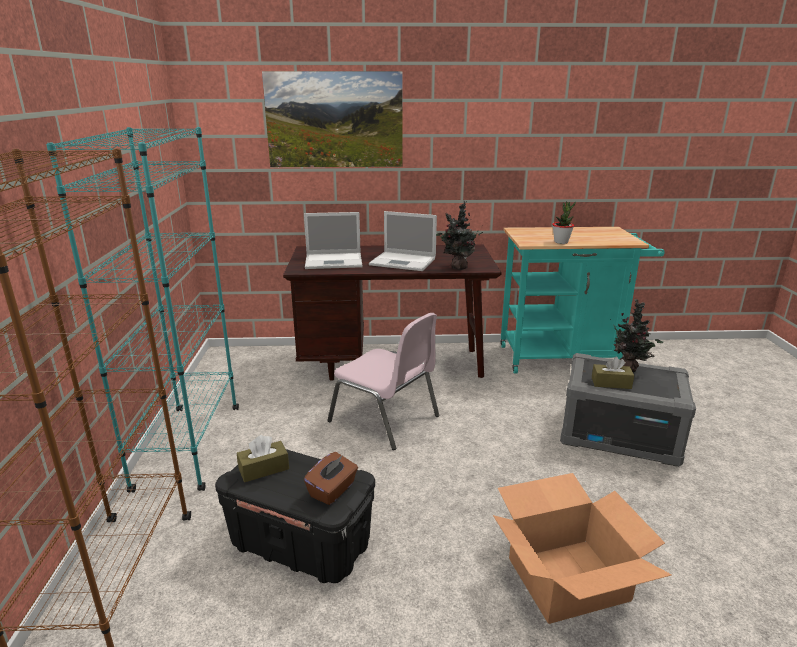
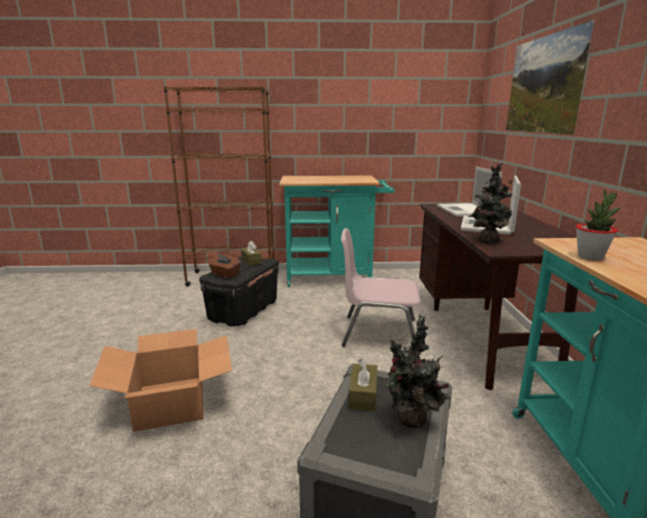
camera: 90 degrees right, 5 degrees down
turquoise bookcase [46,127,239,493] -> turquoise cart [279,175,395,287]
pink chair [328,313,439,450] -> pink chair turned 60 degrees clockwise [341,228,421,347]

